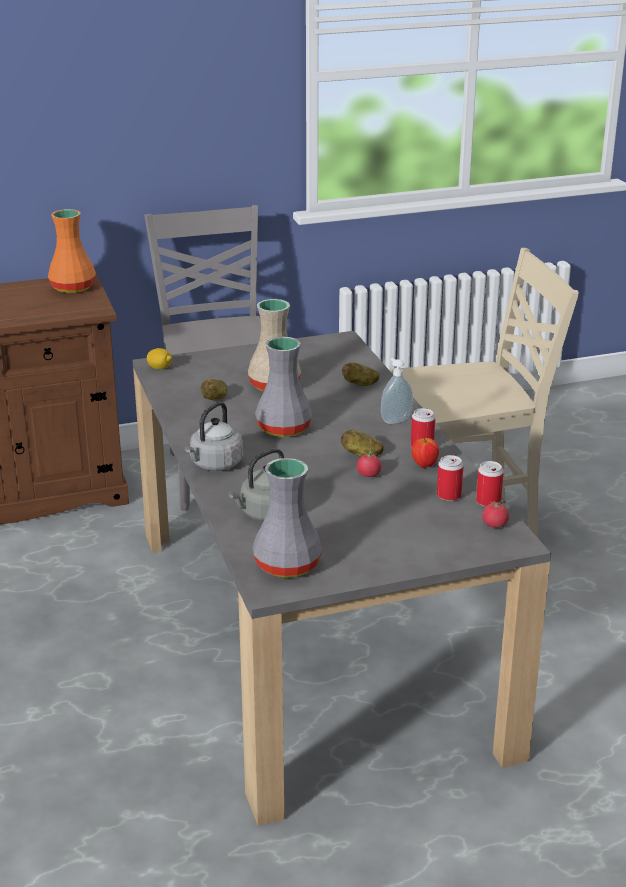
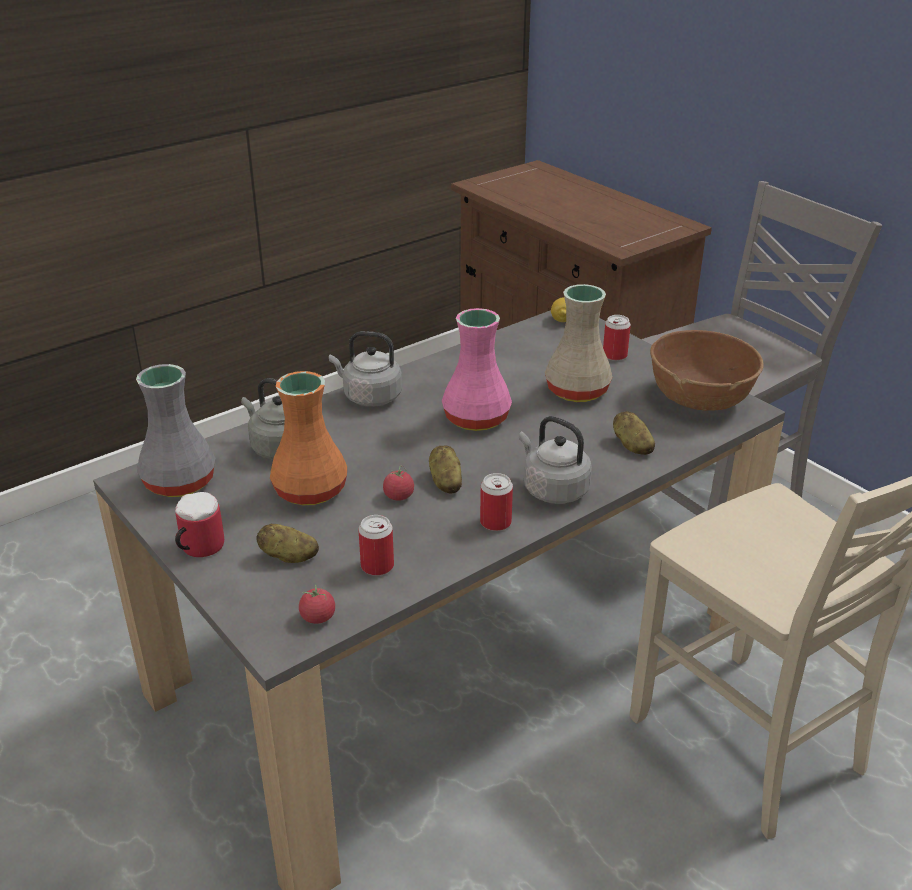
camera: 70 degrees right, 5 degrees up
orange vase [48,209,96,293] -> orange vase moved to [270,371,347,506]
potato [201,379,228,400] -> potato moved to [256,524,319,563]
grey vase [255,337,313,437] -> pink vase [442,308,512,431]
soap dispenser [381,358,413,424] -> grey kettle [519,416,592,504]
apple [412,438,439,468] -> none
can [476,461,504,507] -> can moved to [603,315,631,361]
none -> mug [175,492,224,557]
none -> brown bowl [650,330,764,411]

